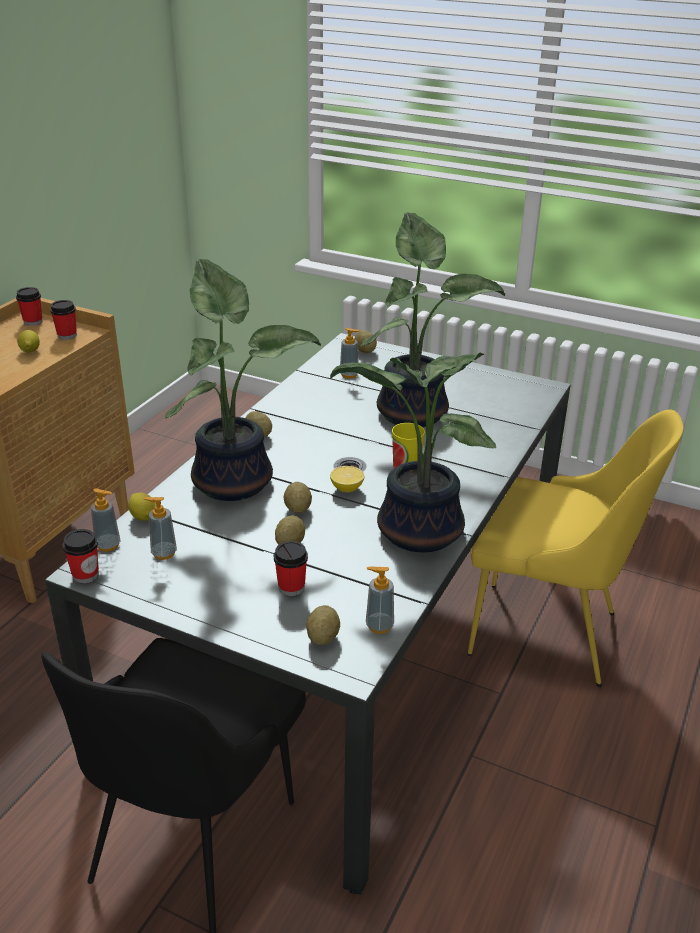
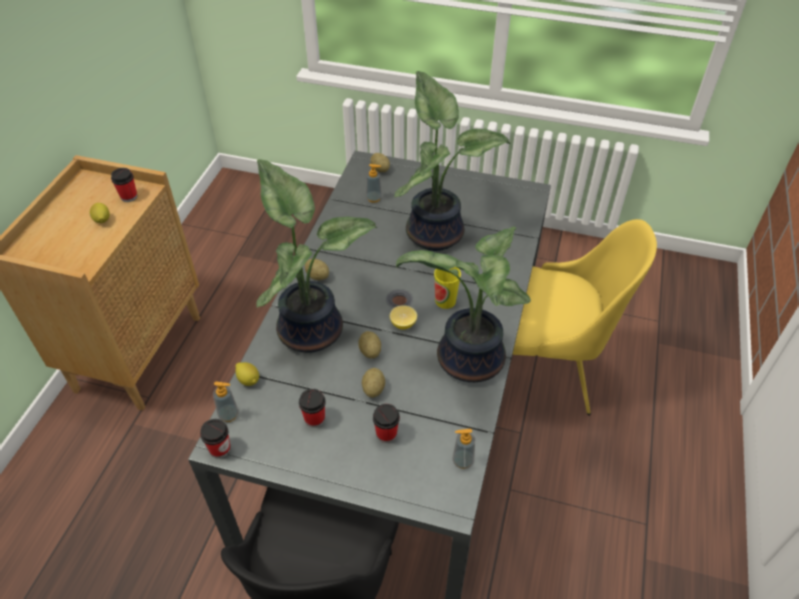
camera: 10 degrees left, 15 degrees up
cup [16,287,42,326] -> cup moved to [299,389,326,428]
soap dispenser [144,497,177,560] -> none
potato [306,605,340,645] -> none

